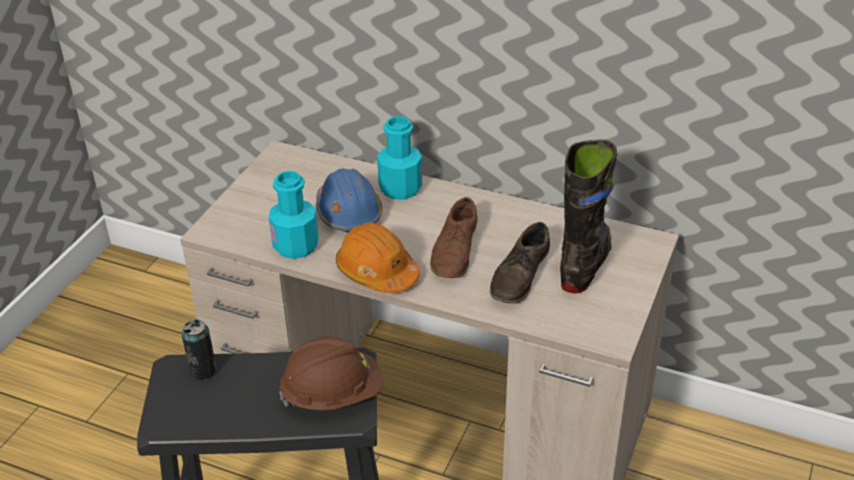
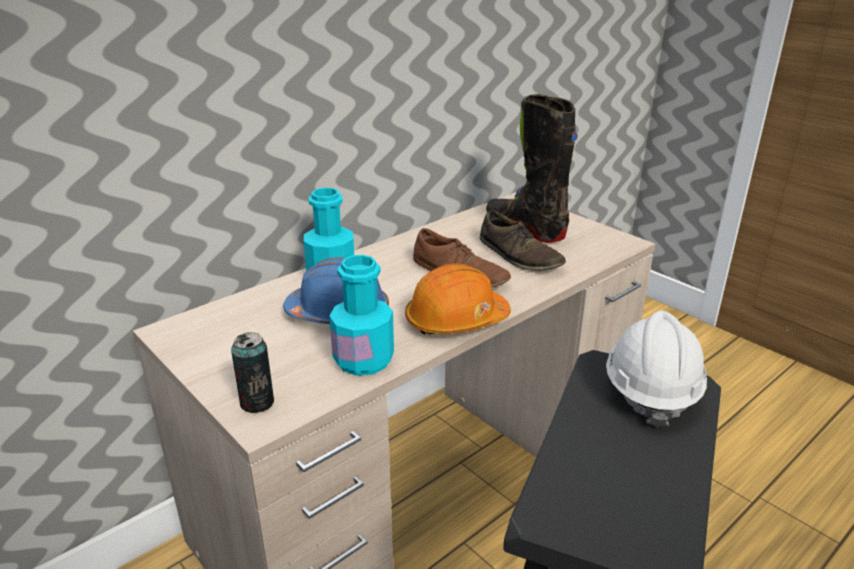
camera: 65 degrees left, 10 degrees down
can [182,320,217,380] -> can moved to [231,332,274,413]
brown hard hat [279,336,383,410] -> white hard hat [606,310,707,428]

